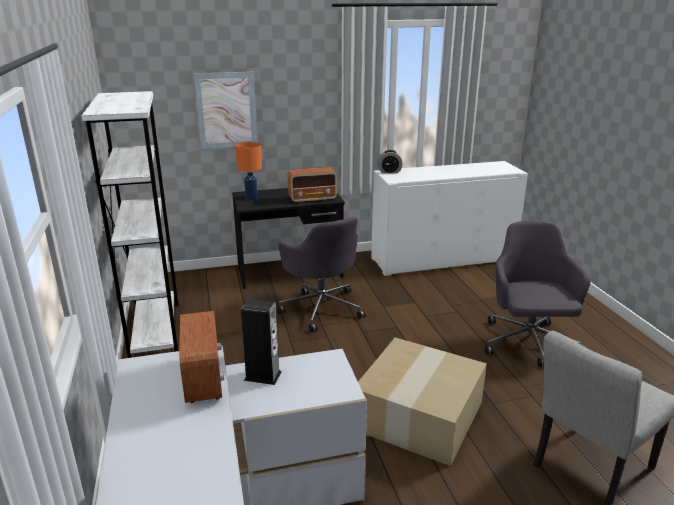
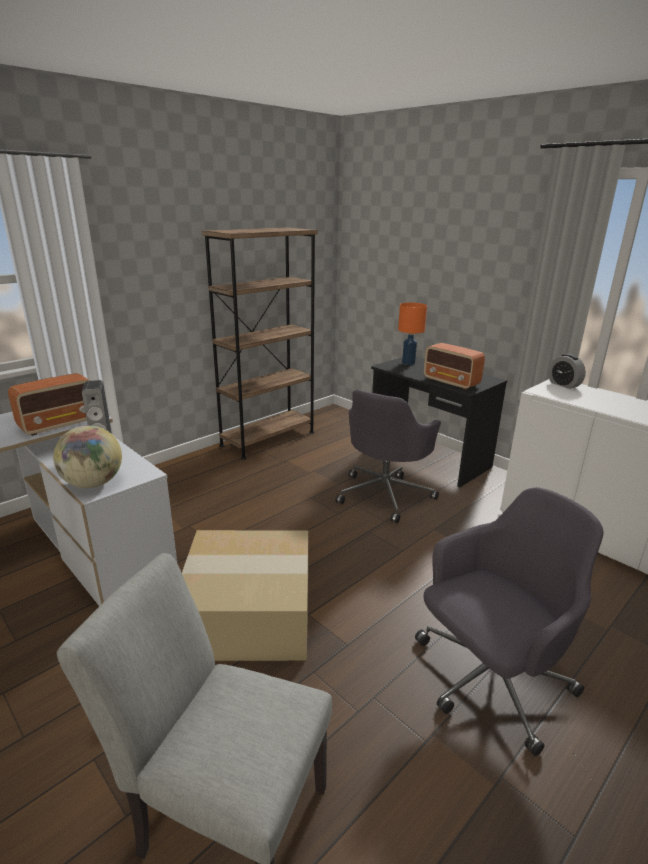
camera: 60 degrees right, 0 degrees up
white bookcase [82,91,180,358] -> brown bookcase [201,228,318,460]
picture [194,72,258,149] -> none
none -> globe [53,425,122,488]

